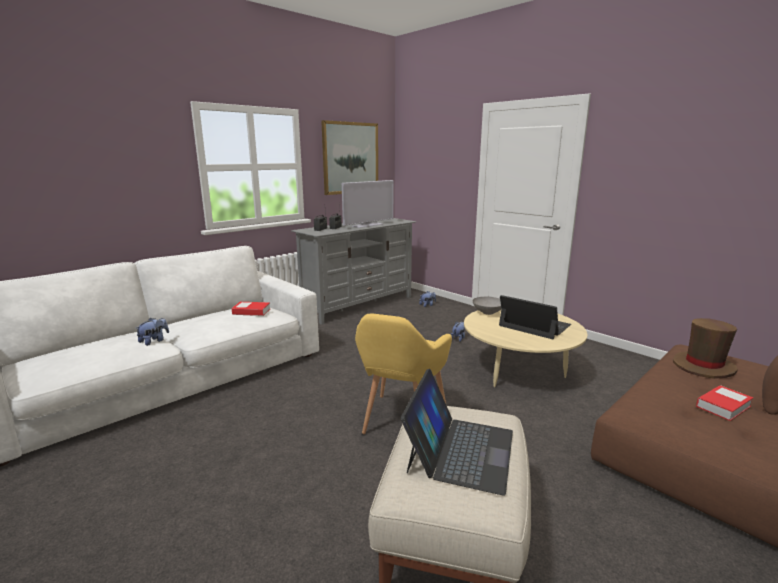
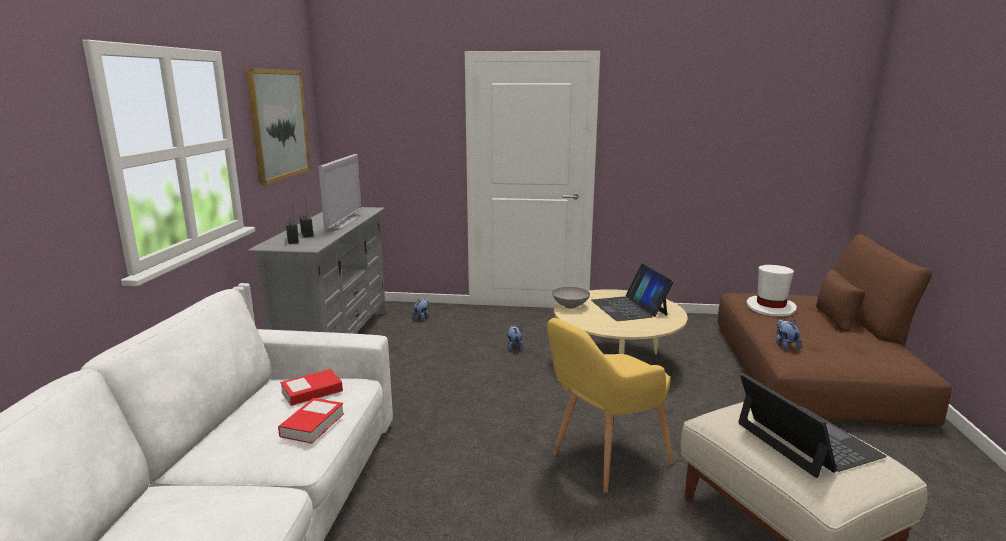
camera: 40 degrees left, 0 degrees up
plush toy [136,318,169,346] -> plush toy moved to [776,319,802,350]
yellow armchair [355,314,452,434] -> yellow armchair turned 75 degrees clockwise [547,318,674,493]
laptop [499,295,571,339] -> laptop turned 105 degrees counterclockwise [591,264,674,321]
brown hat [673,318,738,379] -> white hat [746,265,797,316]
book [696,385,753,421] -> book moved to [278,398,344,444]

